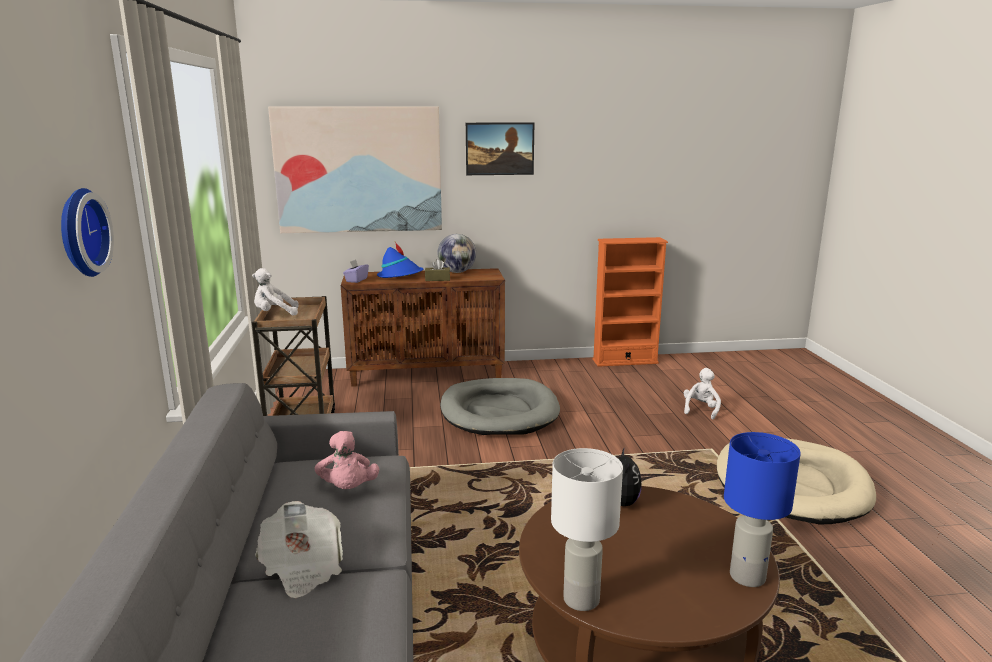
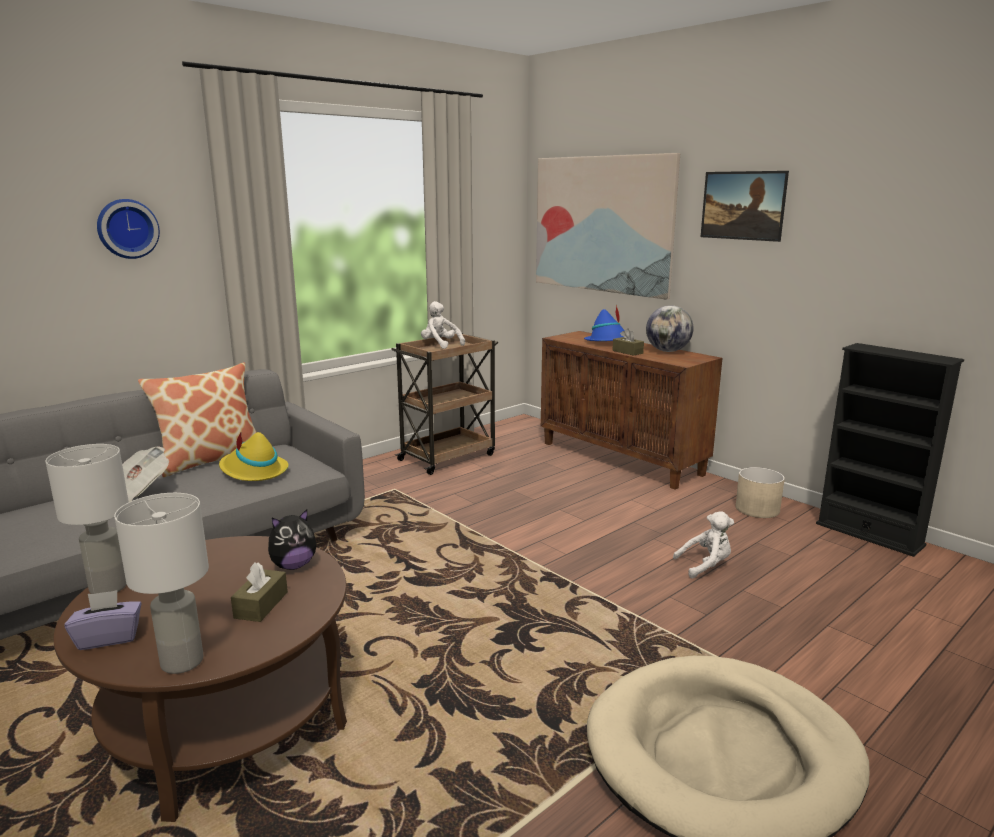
camera: 55 degrees right, 0 degrees up
pink plush toy [315,431,379,489] -> yellow hat [219,432,289,481]
purple tissue box [343,260,369,283] -> purple tissue box moved to [65,590,142,650]
grey dog bed [440,378,560,435] -> none
orange bookcase [592,237,668,367] -> black bookcase [816,343,964,557]
white plush toy [684,368,721,420] -> white plush toy moved to [673,511,734,579]
blue table lamp [724,432,801,587] -> white table lamp [114,493,209,674]
none -> pillow [138,362,257,477]
none -> brown tissue box [231,562,288,622]
none -> beige planter [736,467,785,518]

